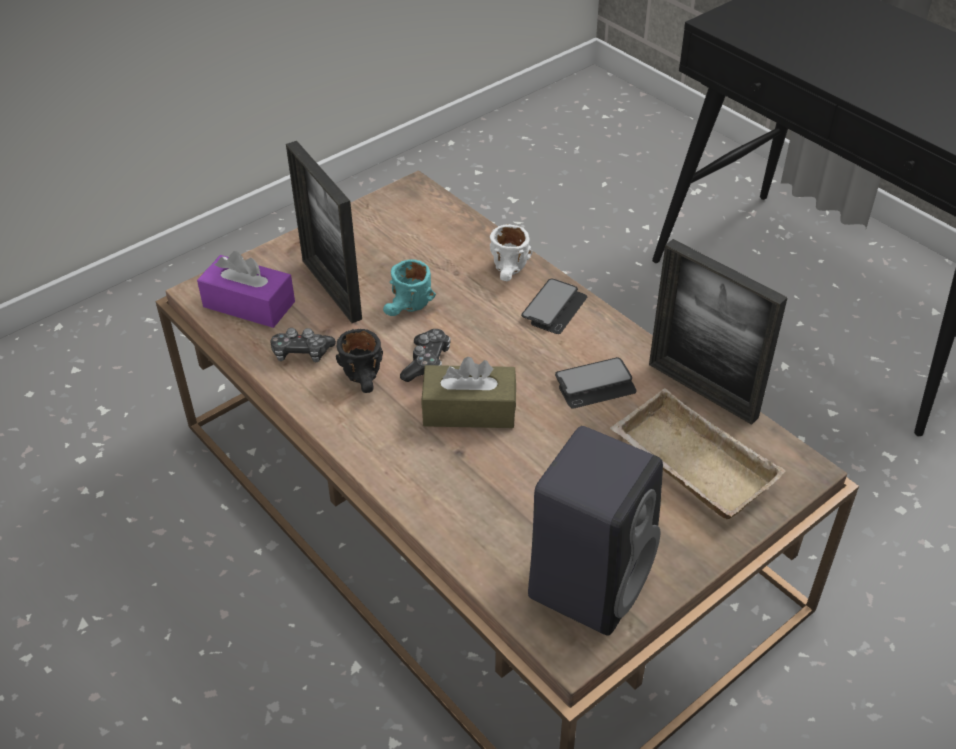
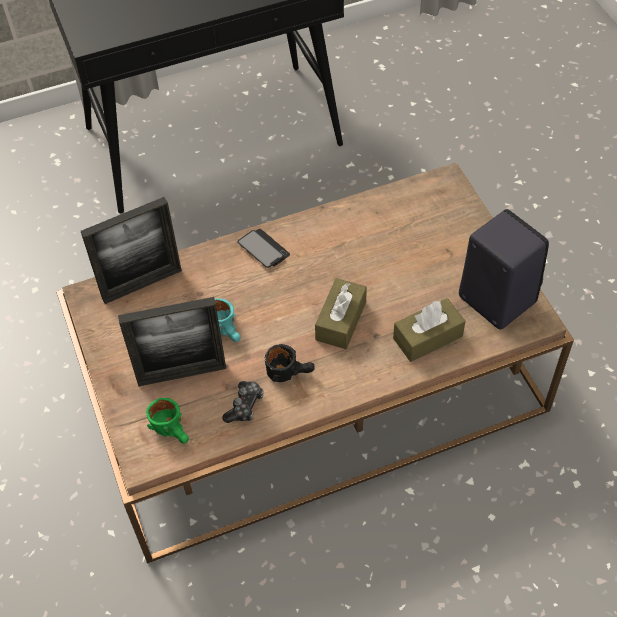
camera: 70 degrees left, 10 degrees up
purple tissue box [197,251,295,328] -> green mug [146,398,189,444]
game controller [400,329,450,382] -> none
white mug [490,224,533,281] -> none
phone [555,357,637,409] -> none
beige tray [610,388,786,519] -> none
picture frame [649,239,788,425] -> picture frame moved to [81,197,182,304]
none -> brown tissue box [393,298,465,362]

